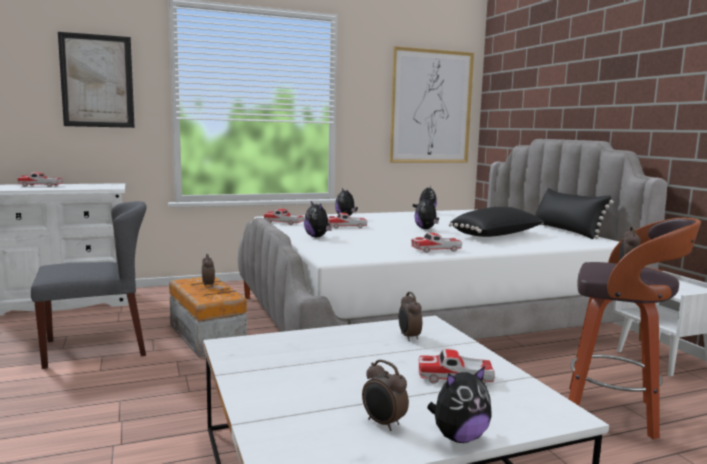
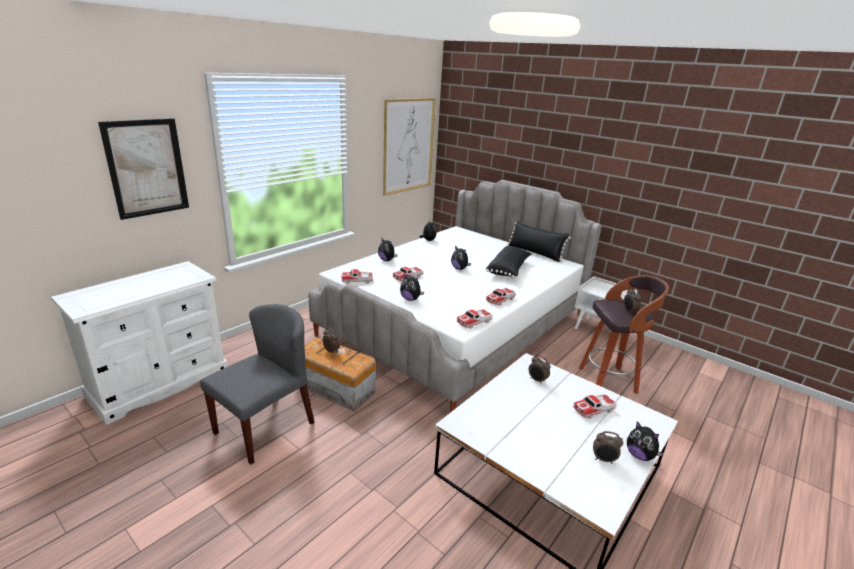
camera: 30 degrees left, 15 degrees up
toy car [17,172,63,187] -> toy car moved to [457,309,493,329]
plush toy [427,366,492,443] -> plush toy turned 105 degrees clockwise [627,421,663,461]

